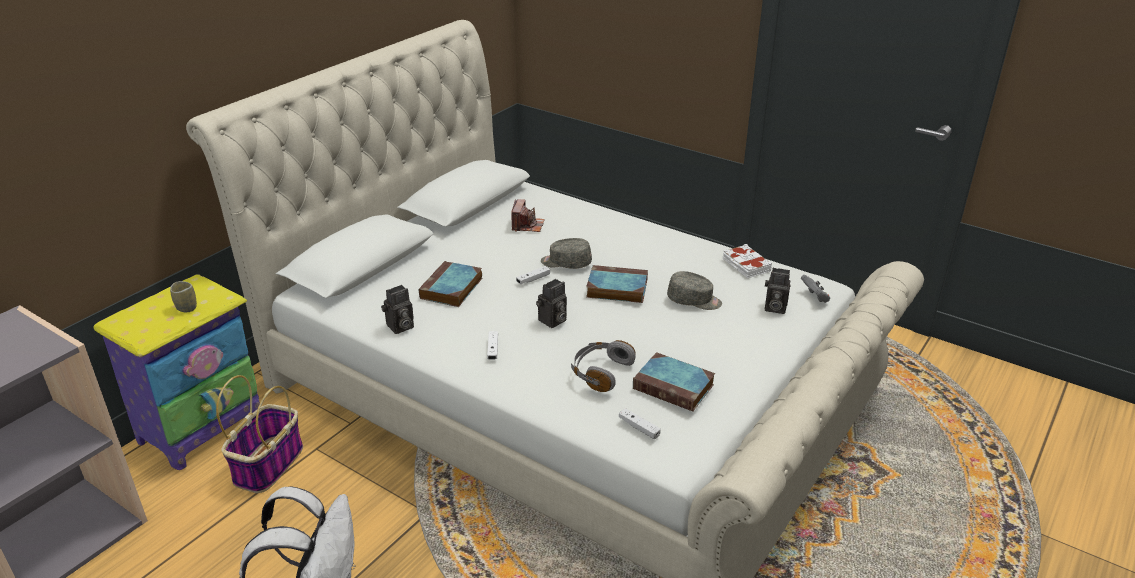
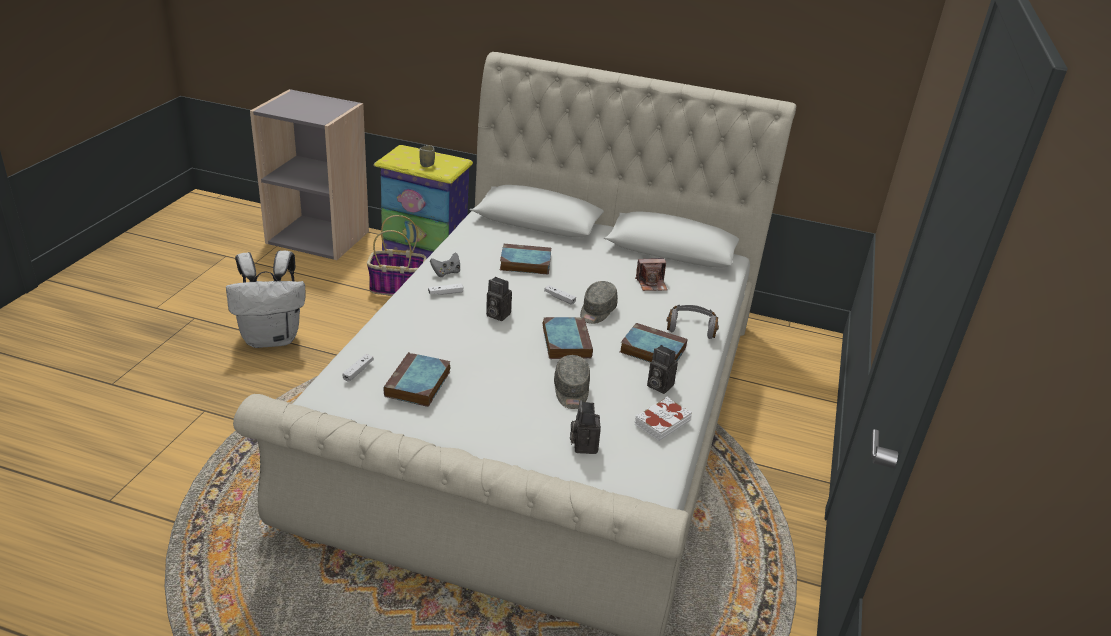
camera: 70 degrees right, 0 degrees up
camera [381,285,414,334] -> camera moved to [647,345,678,394]
grey cap [541,238,592,269] -> grey cap turned 150 degrees counterclockwise [580,281,618,324]
grey headphones [571,340,636,392] -> grey headphones moved to [666,305,719,339]
grey game controller [801,275,830,303] -> grey game controller moved to [430,252,460,277]
none -> book [620,323,688,362]

